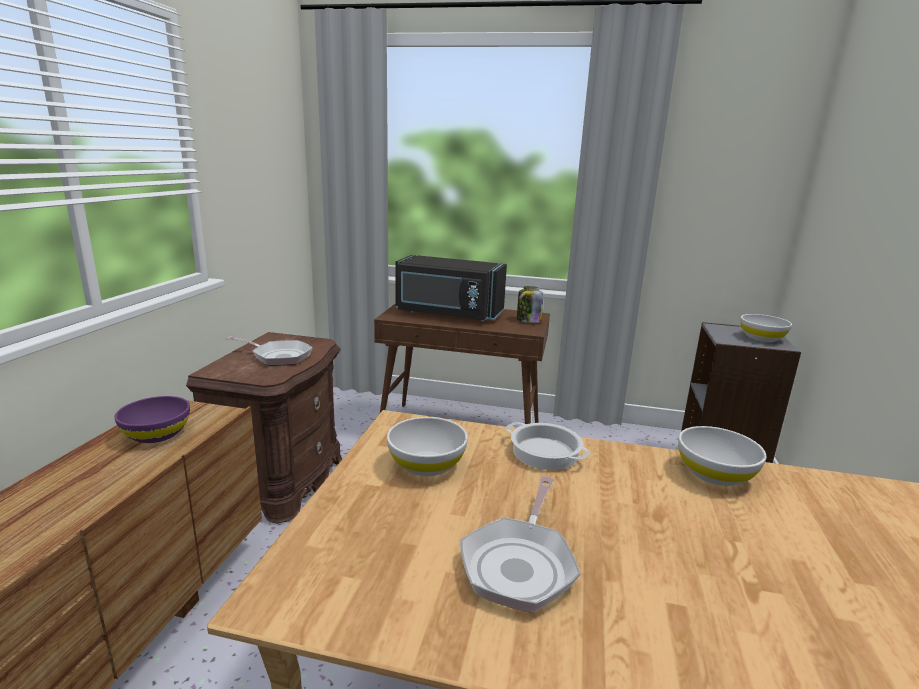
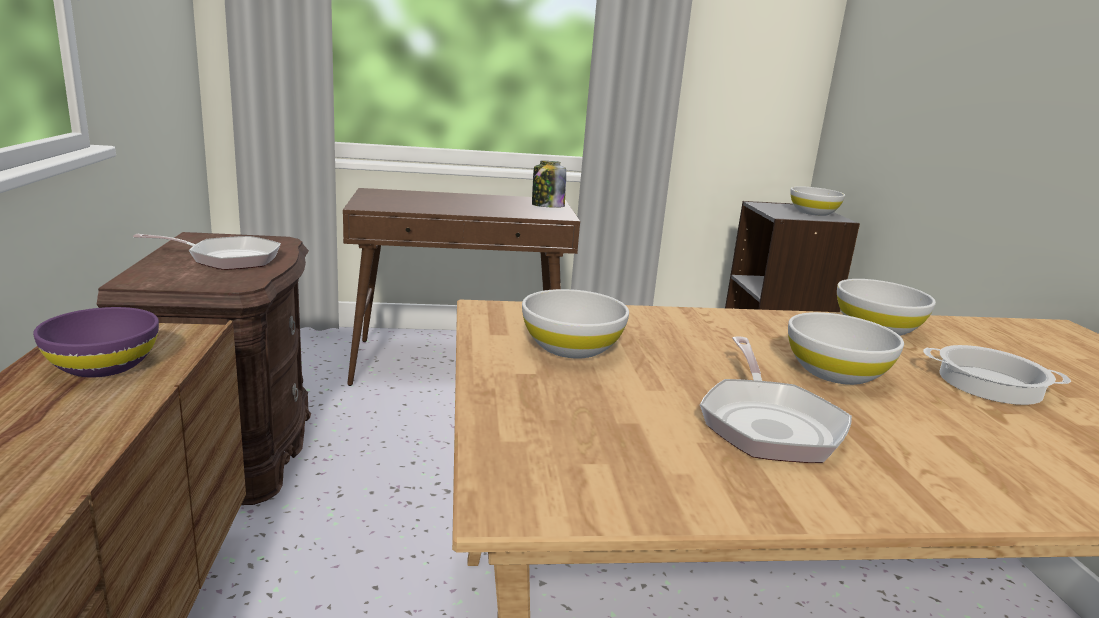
camera: 20 degrees left, 0 degrees up
black microwave [395,255,507,322] -> none
cooking pot [506,422,590,470] -> cooking pot moved to [923,345,1071,405]
none -> white bowl [788,312,904,385]

